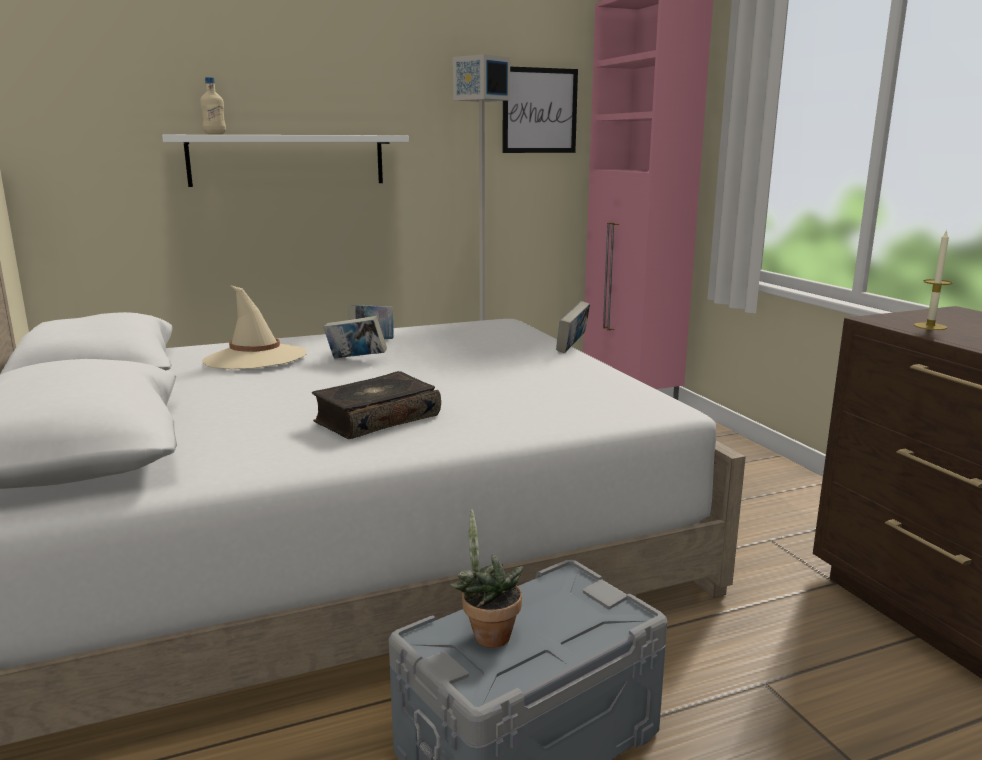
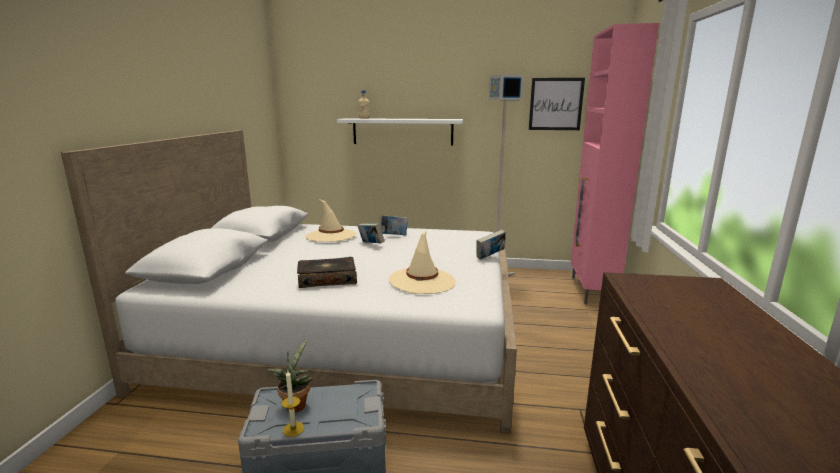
camera: 30 degrees right, 0 degrees up
candle [914,229,952,330] -> candle moved to [281,371,304,437]
none -> beige hat [389,230,456,294]

